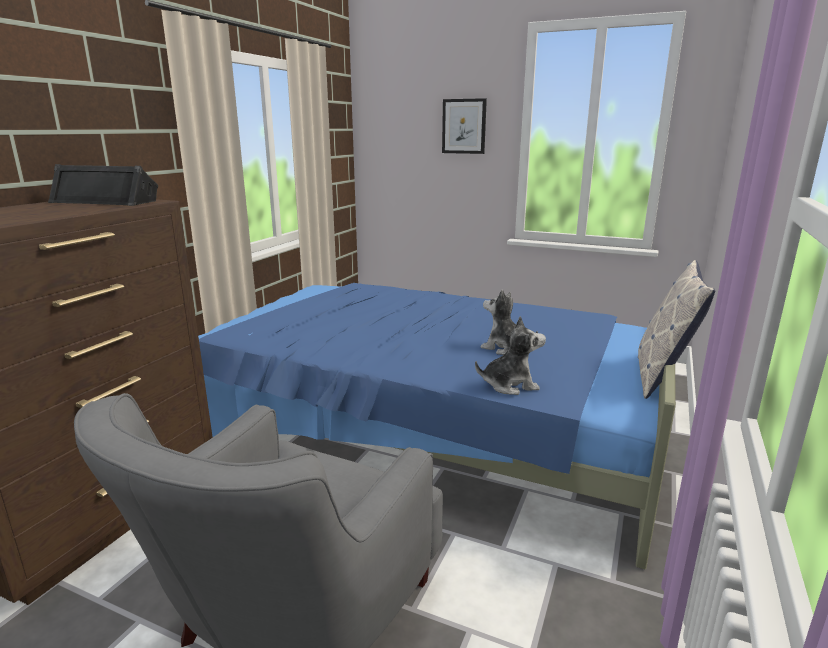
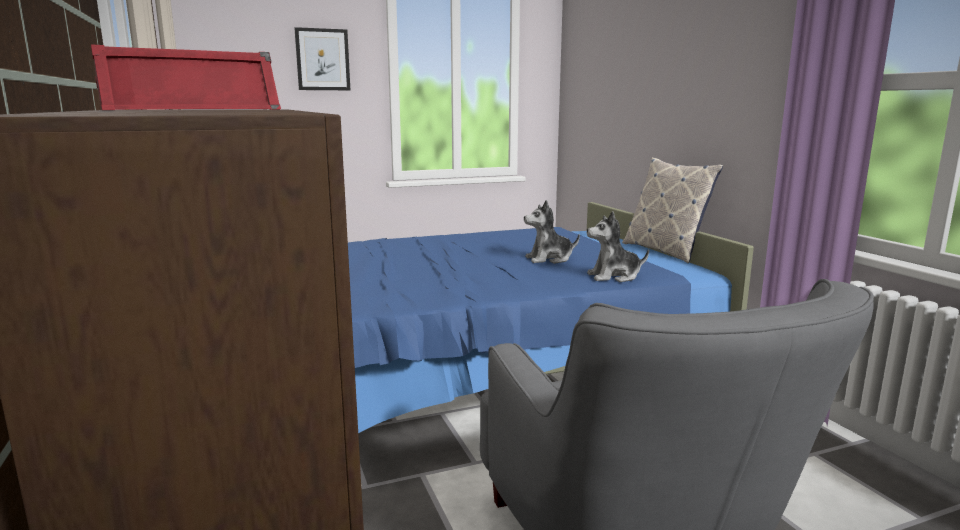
camera: 45 degrees left, 5 degrees down
black speaker [48,164,158,206] -> red speaker [91,44,281,110]
plush toy [475,316,546,395] -> plush toy turned 135 degrees counterclockwise [587,211,649,282]

